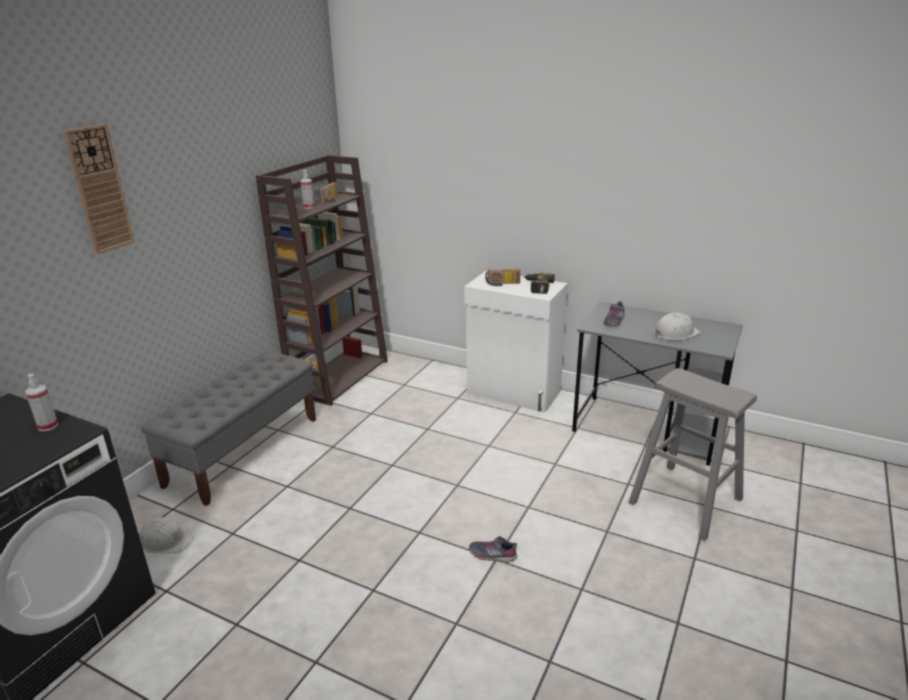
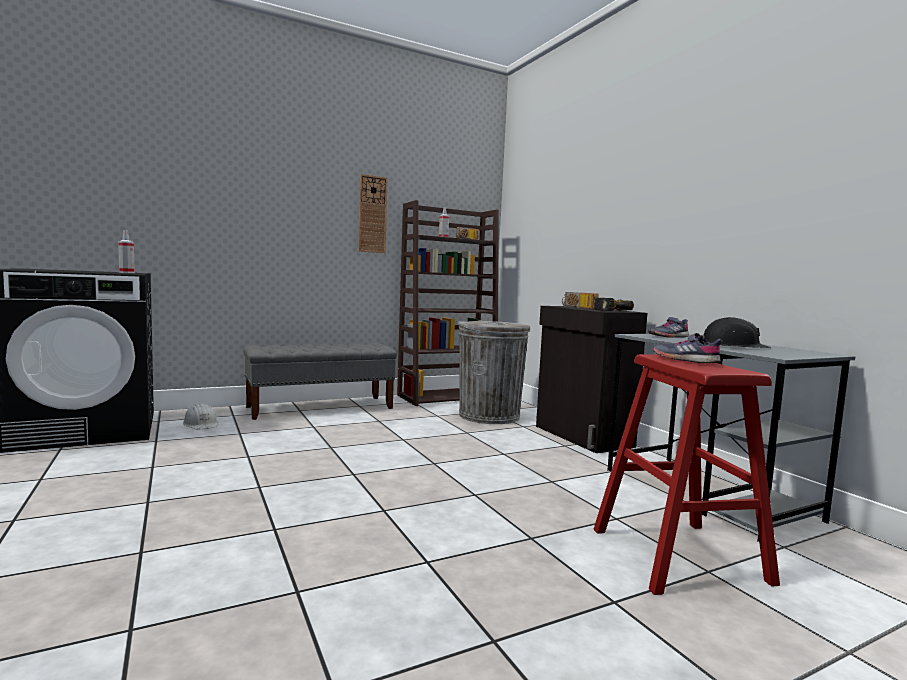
camera: 35 degrees right, 20 degrees down
wall clock [63,124,135,254] -> wall clock moved to [358,174,388,253]
white cabinet [464,270,568,413] -> black cabinet [536,306,647,453]
grey shoe [469,536,517,563] -> grey shoe moved to [653,333,722,363]
grey stool [628,368,757,541] -> red stool [594,354,780,595]
white hard hat [654,313,701,340] -> black hard hat [702,317,771,348]
none -> grey trash can [458,321,531,424]

